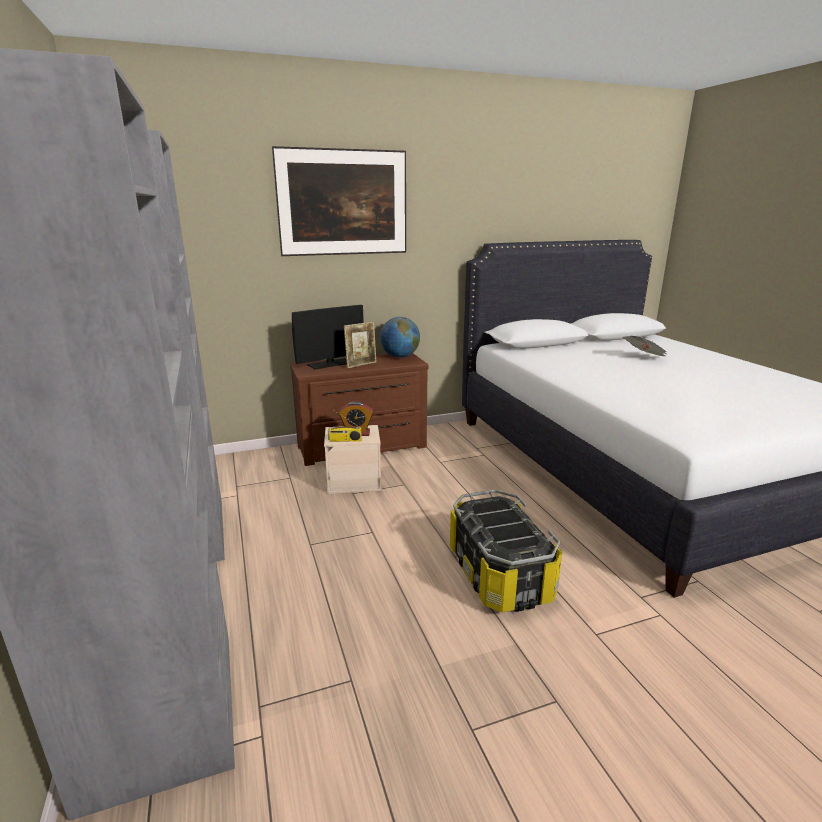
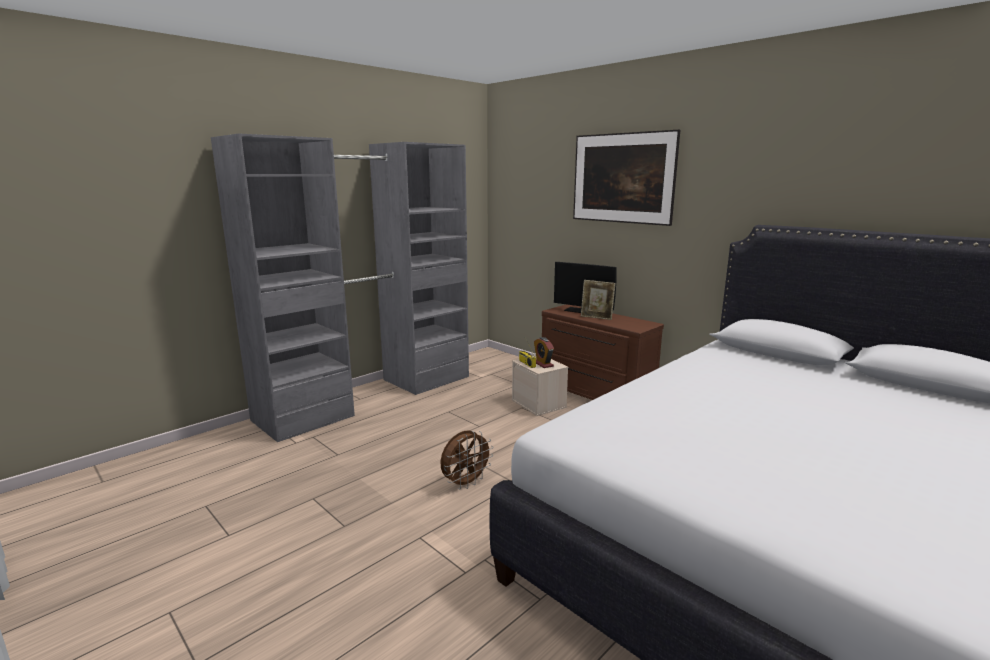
camera: 65 degrees right, 5 degrees down
globe [380,317,420,358] -> none
storage box [450,490,562,613] -> brown fan [441,430,493,489]
newspaper [622,336,666,356] -> none

